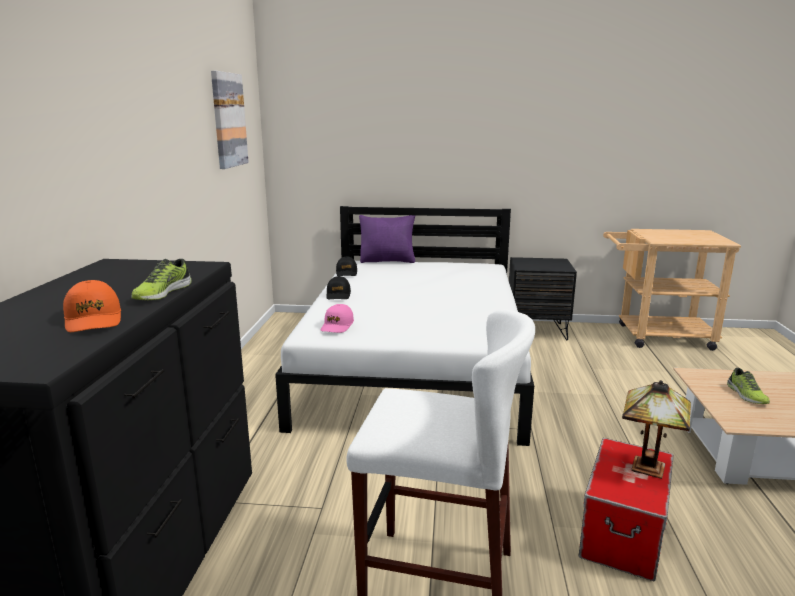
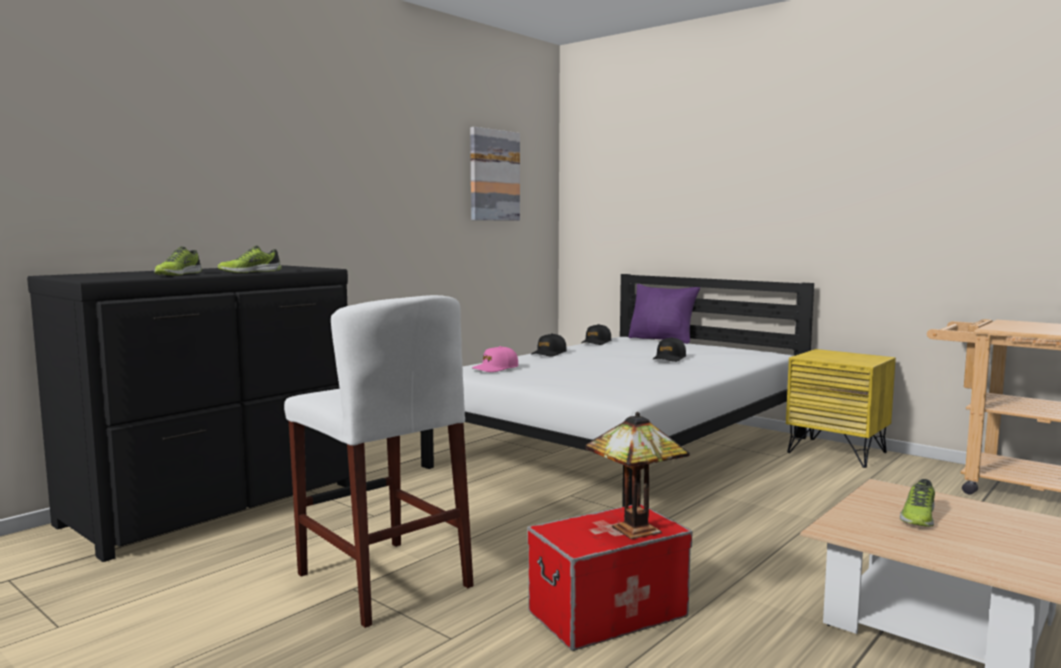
camera: 35 degrees right, 10 degrees down
orange cap [63,280,121,332] -> shoe [155,246,202,275]
black nightstand [509,257,577,340] -> yellow nightstand [786,349,896,468]
none -> black cap [653,337,686,362]

